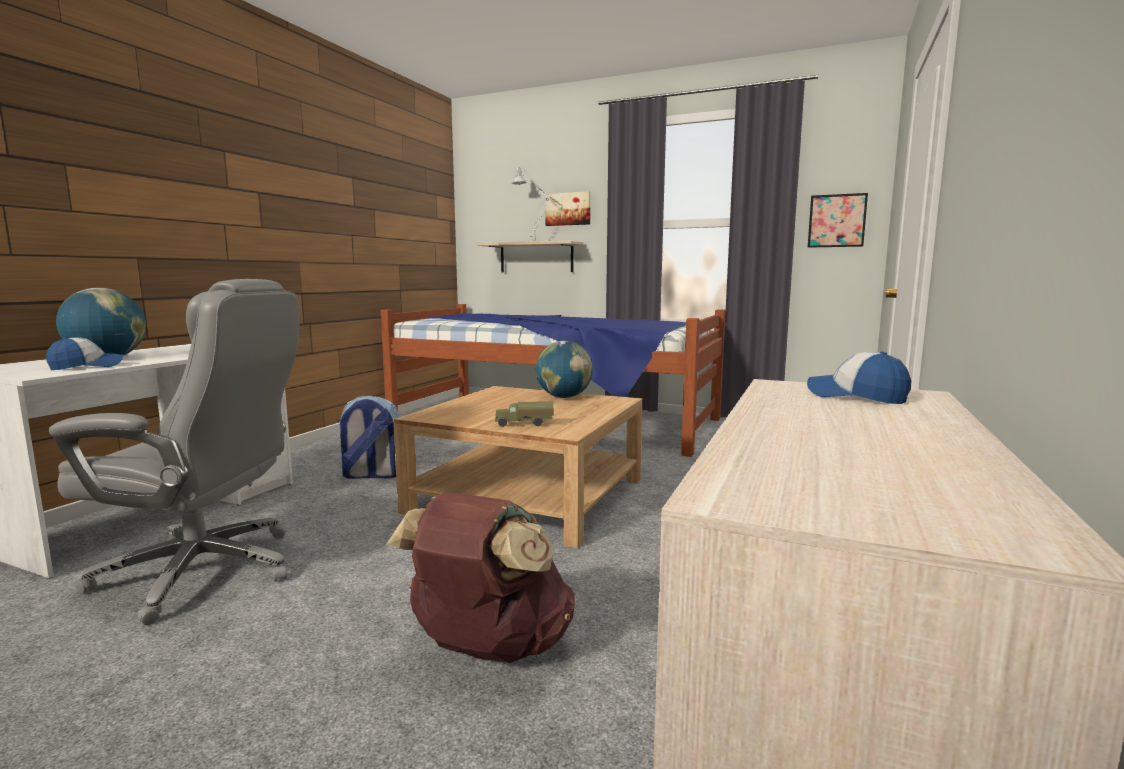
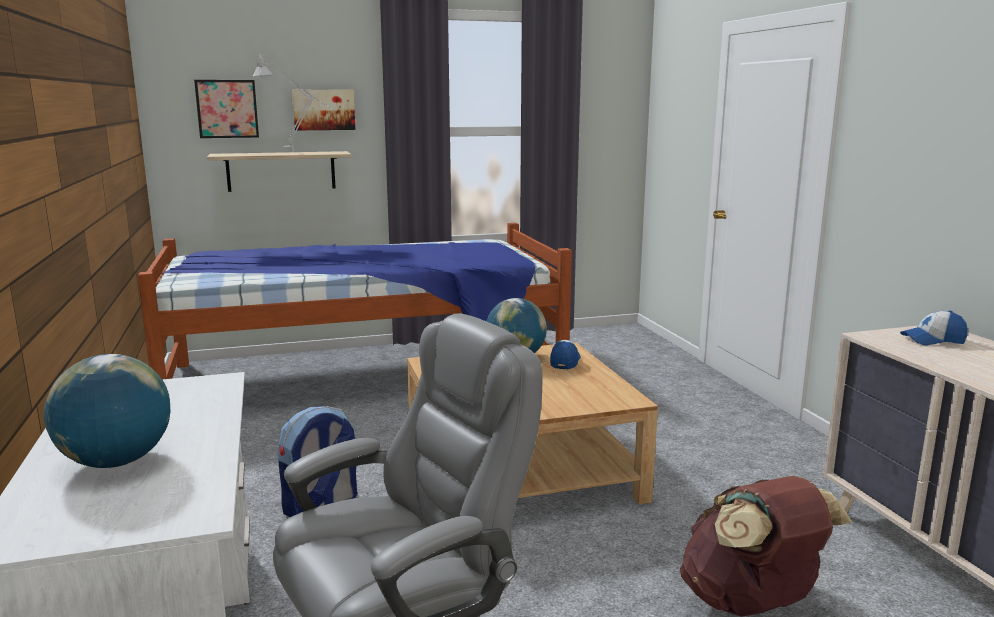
camera: 40 degrees left, 5 degrees up
cap [46,337,123,370] -> cap moved to [550,340,581,369]
toy truck [495,401,554,427] -> none
picture [808,193,868,248] -> picture moved to [194,80,259,138]

